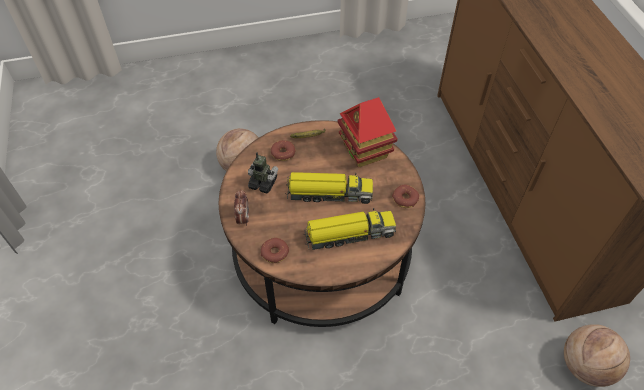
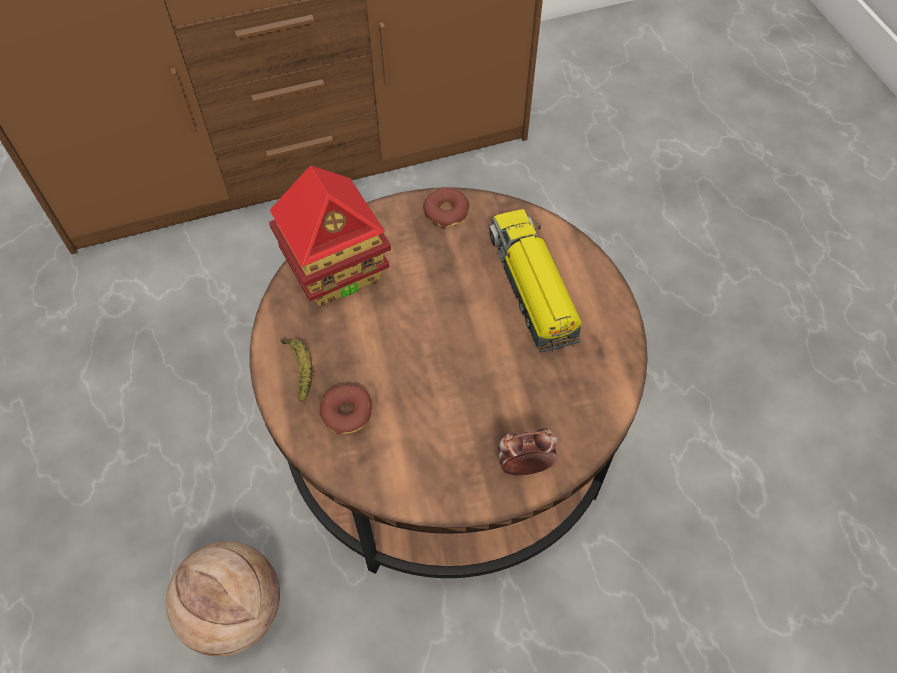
camera: 95 degrees left, 5 degrees up
toy robot [248,152,278,193] -> none
donut [261,238,289,263] -> none
toy truck [285,172,373,204] -> none
basketball [564,324,630,387] -> none

